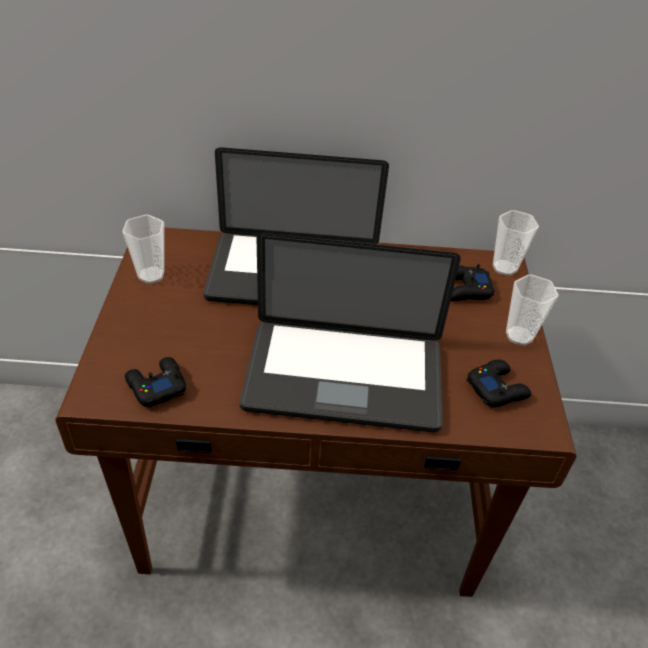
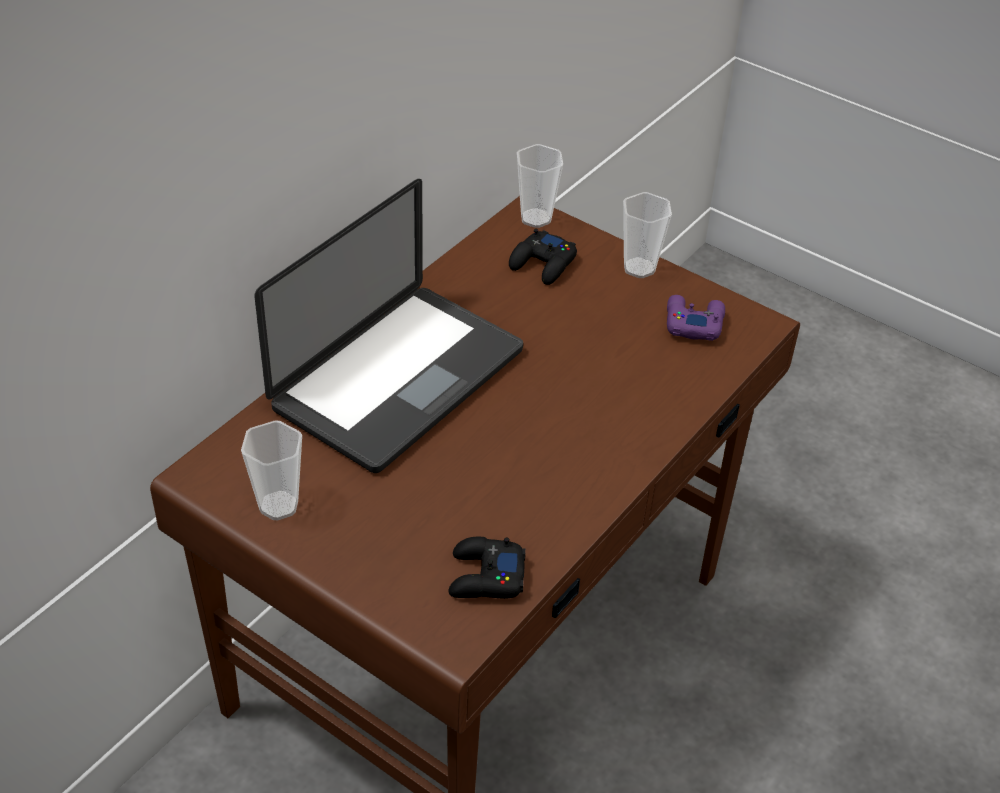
camera: 55 degrees left, 0 degrees up
laptop [240,233,461,432] -> none
black game controller [467,359,531,407] -> purple game controller [667,295,725,341]

